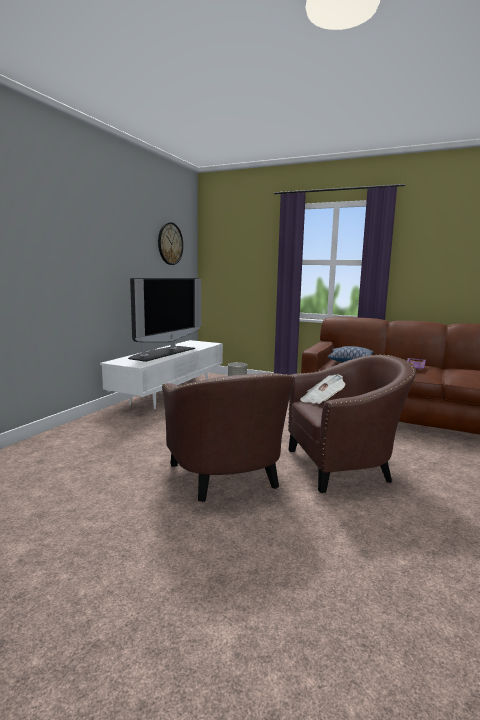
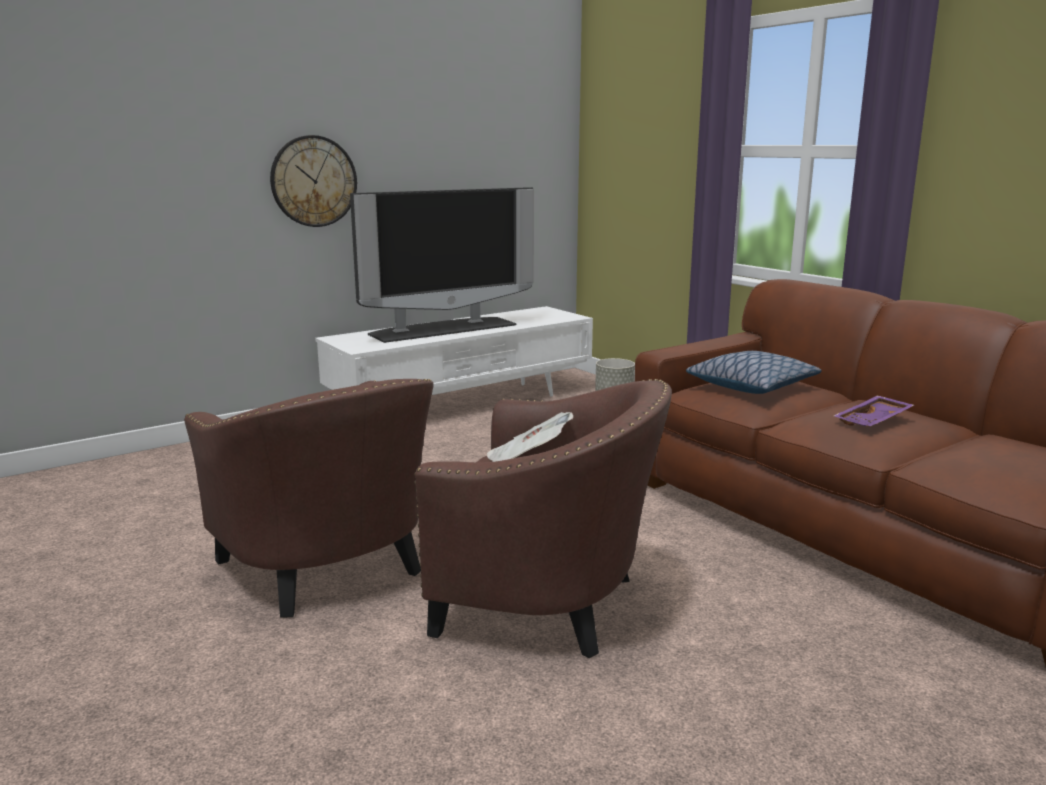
camera: 30 degrees right, 5 degrees up
wall clock [158,222,183,265] -> wall clock moved to [270,135,357,227]
brown armchair [162,373,295,502] -> brown armchair turned 45 degrees counterclockwise [184,379,434,618]

